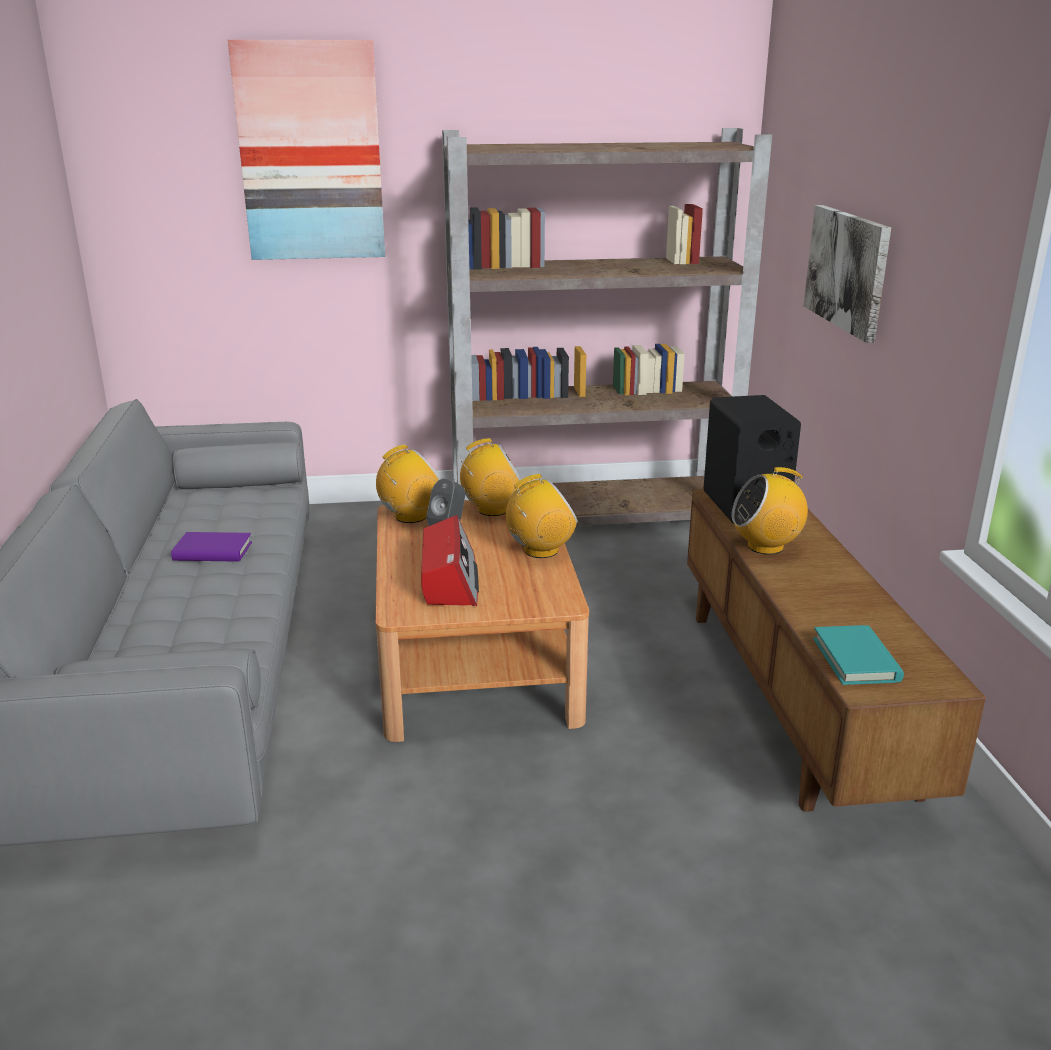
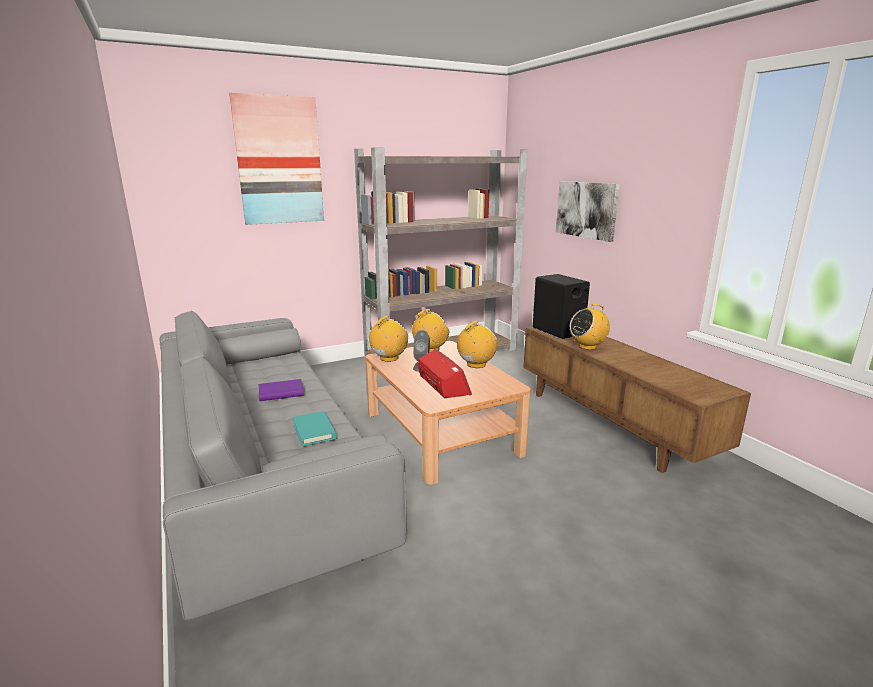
camera: 20 degrees left, 5 degrees down
turquoise book [813,625,904,685] -> turquoise book moved to [293,411,337,446]

